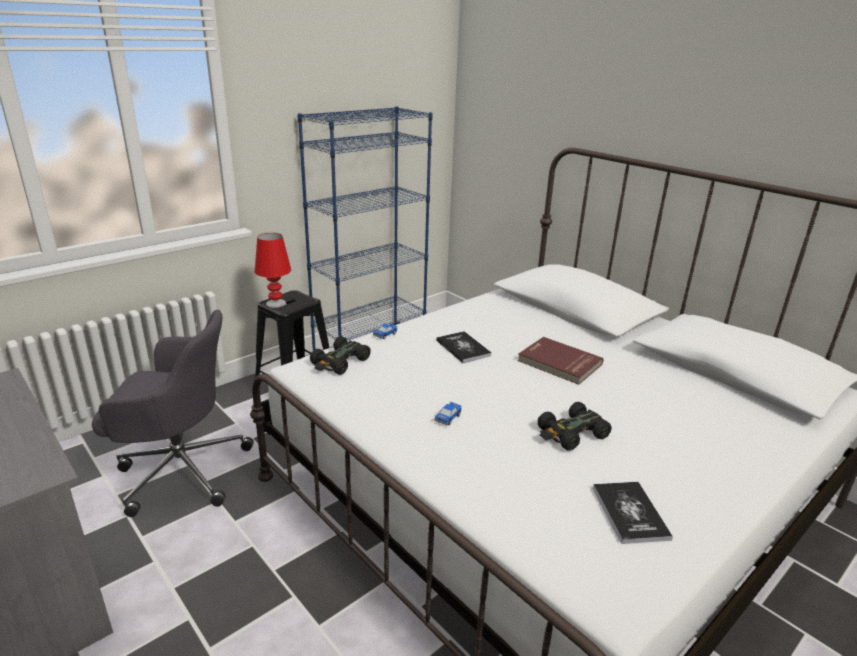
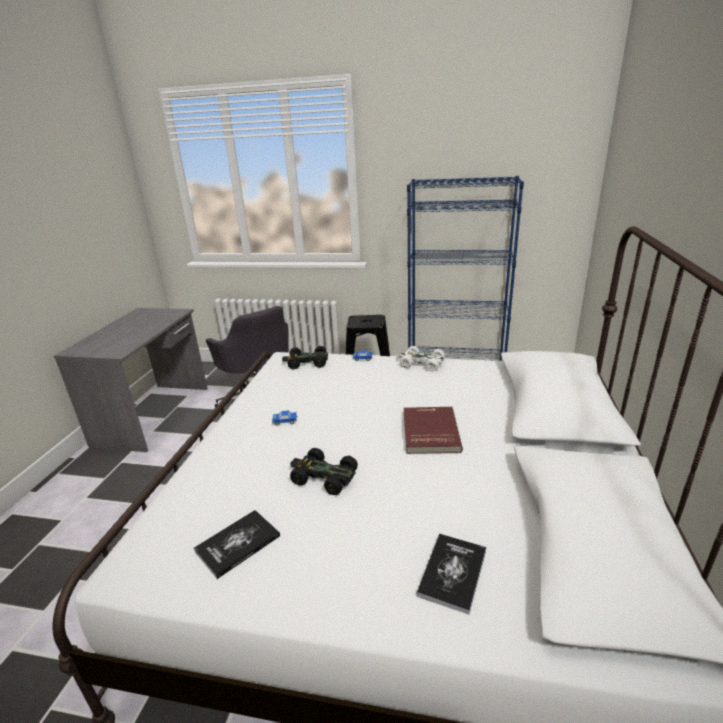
camera: 55 degrees right, 0 degrees up
red table lamp [255,233,291,308] -> none
book [436,331,492,363] -> book moved to [416,534,486,615]
none -> white toy car [397,346,445,371]

